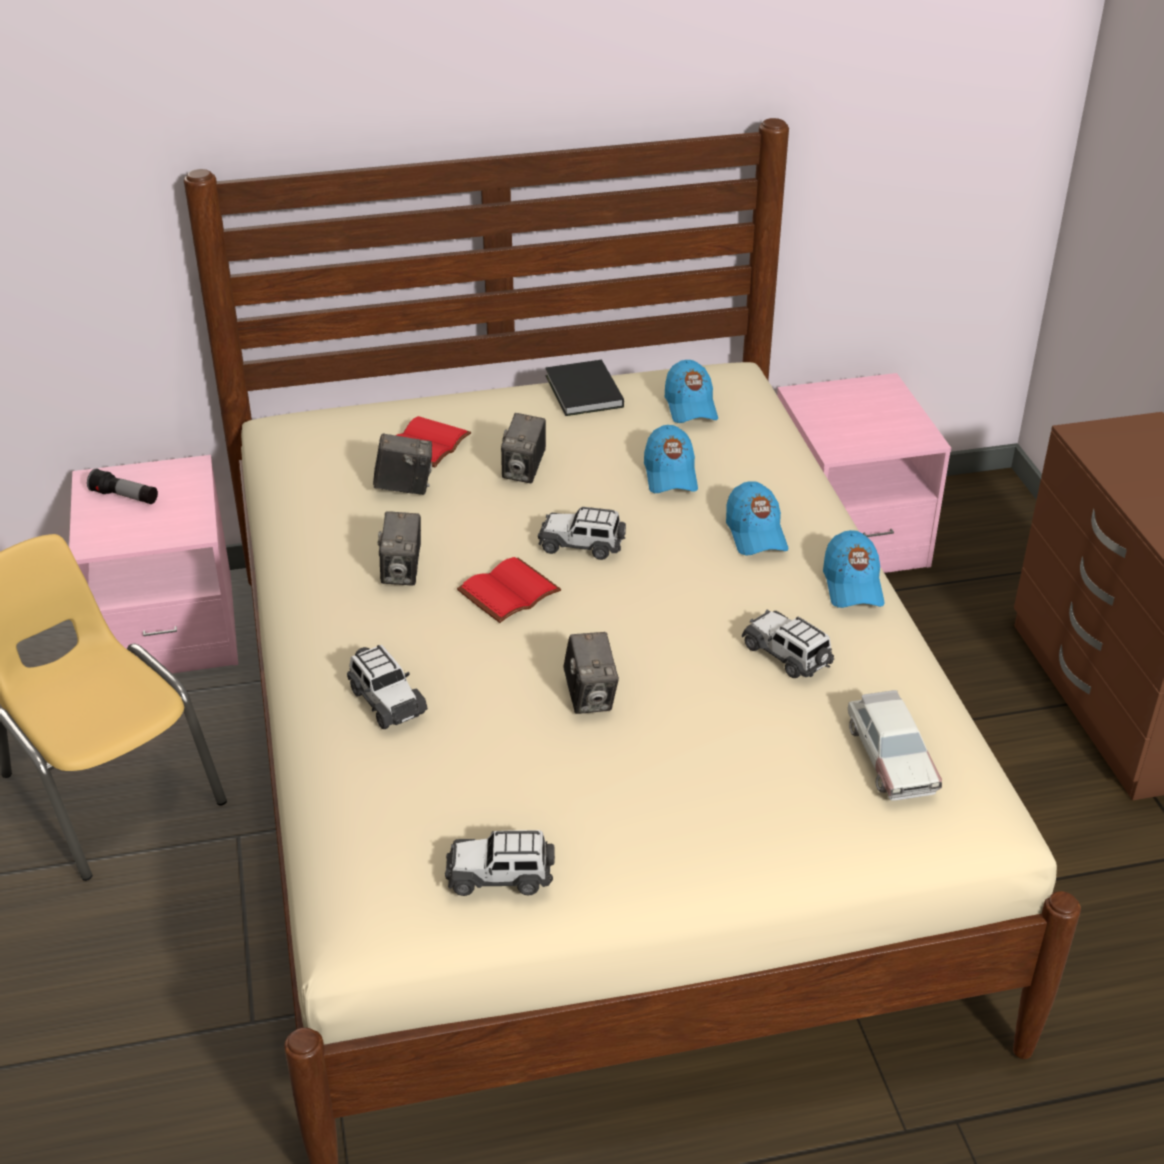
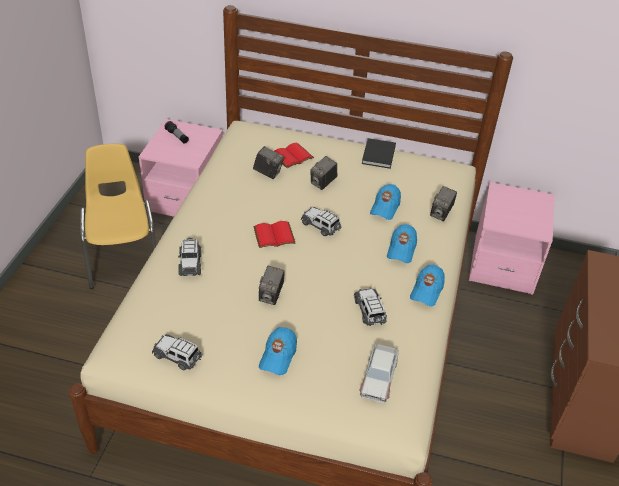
camera: 25 degrees right, 5 degrees up
camera [378,511,421,585] -> camera moved to [430,186,457,221]
blue cap [665,360,718,423] -> blue cap moved to [259,327,297,375]

